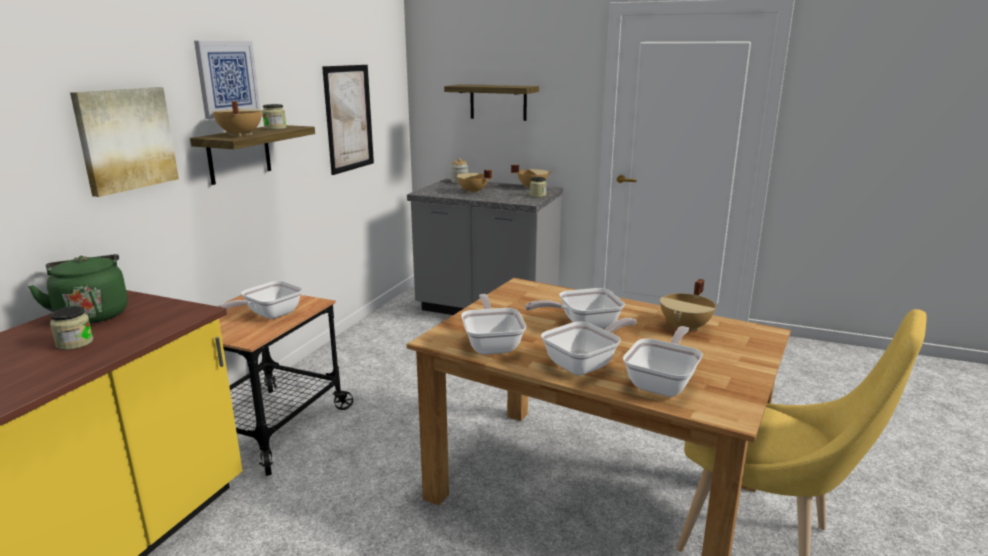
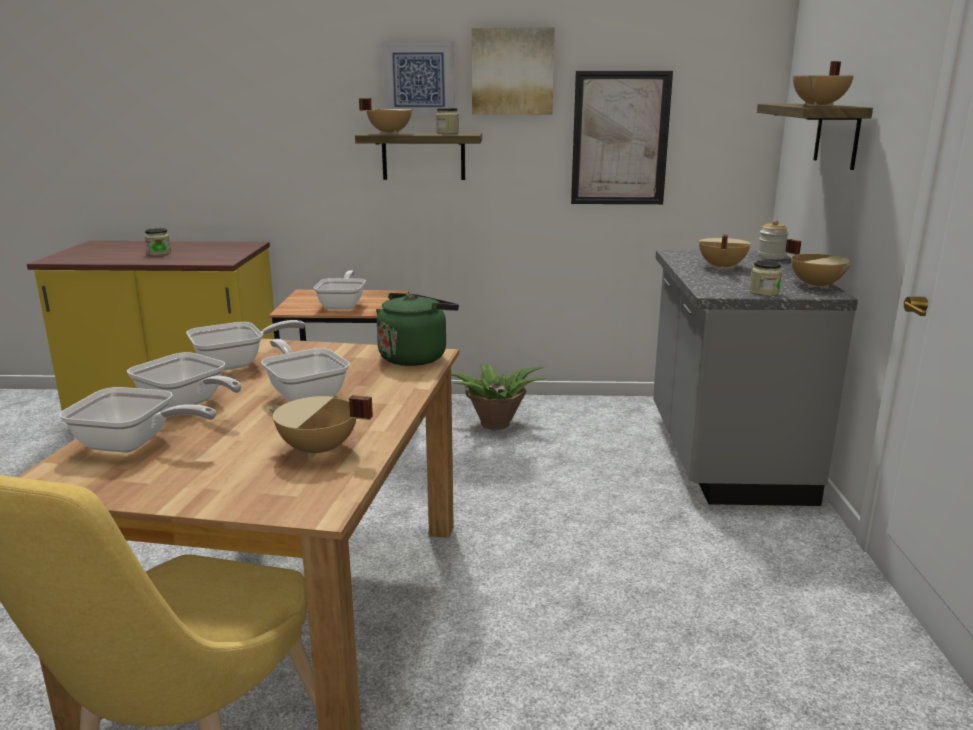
camera: 70 degrees right, 0 degrees up
green kettle [28,254,128,324] -> green kettle moved to [376,293,459,366]
picture [70,87,179,197] -> picture moved to [472,27,555,115]
frying pan [218,281,303,319] -> frying pan turned 75 degrees clockwise [313,271,366,310]
none -> potted plant [451,363,545,430]
none -> beige cooking pot [793,61,854,106]

